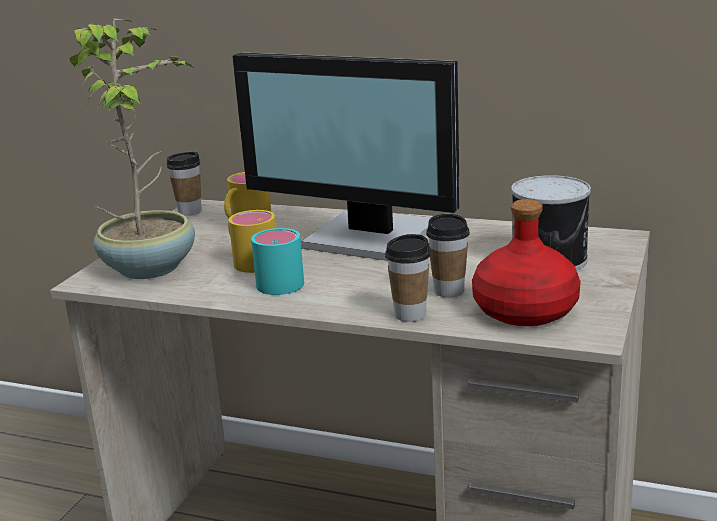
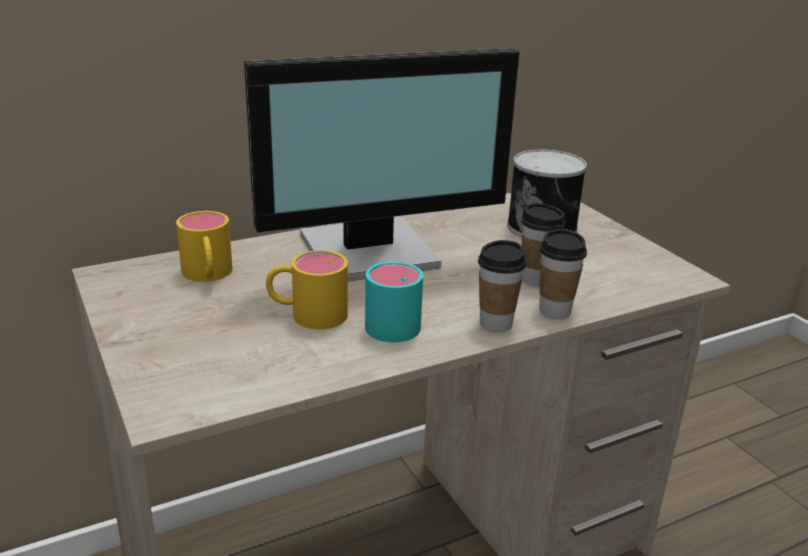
camera: 50 degrees left, 5 degrees up
potted plant [70,19,195,279] -> none
cup [166,152,202,215] -> cup moved to [478,240,526,332]
red bottle [472,199,581,326] -> none

